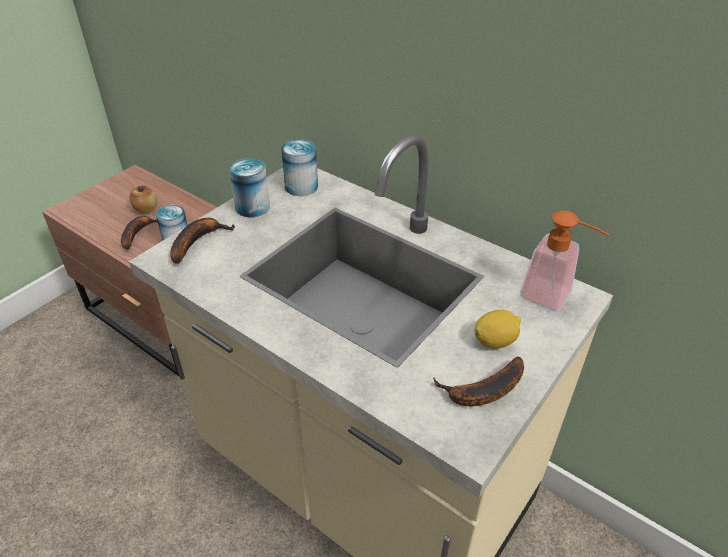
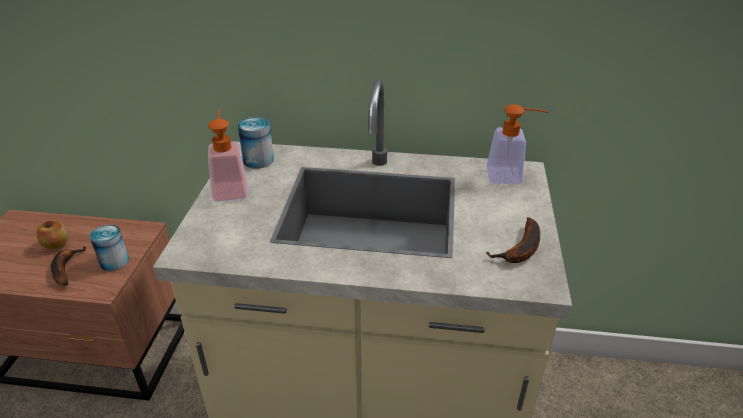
camera: 30 degrees left, 5 degrees down
banana [170,218,235,264] -> none
can [229,158,270,217] -> soap dispenser [208,109,248,202]
lemon [474,310,521,349] -> none

